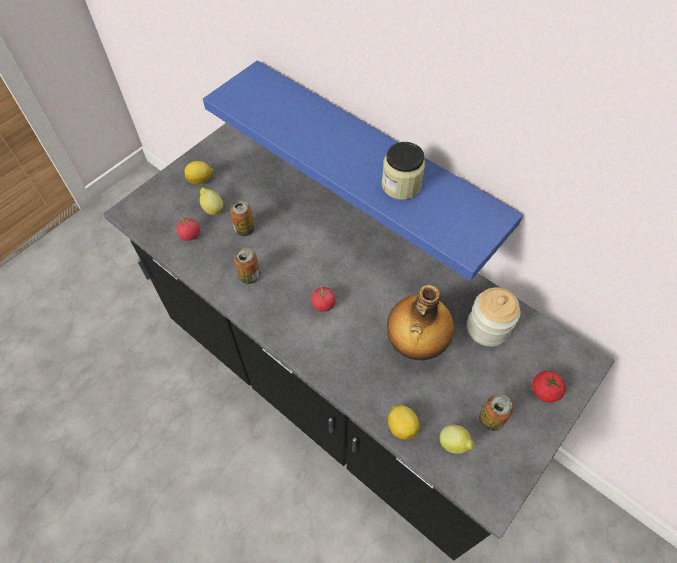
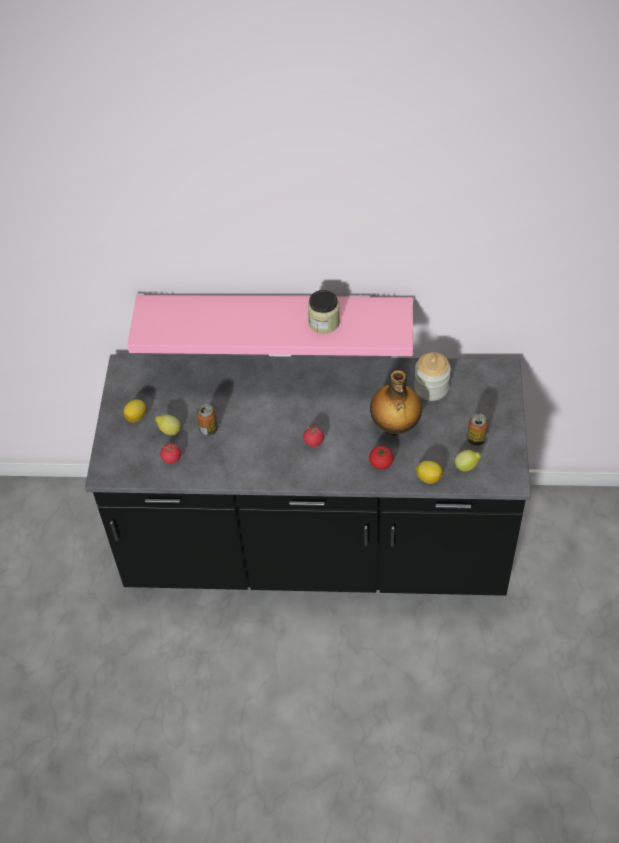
camera: 35 degrees left, 5 degrees down
blue shelf [203,60,523,281] -> pink shelf [127,295,413,356]
can [234,247,260,284] -> none
tomato [532,371,566,403] -> tomato moved to [369,446,394,470]

